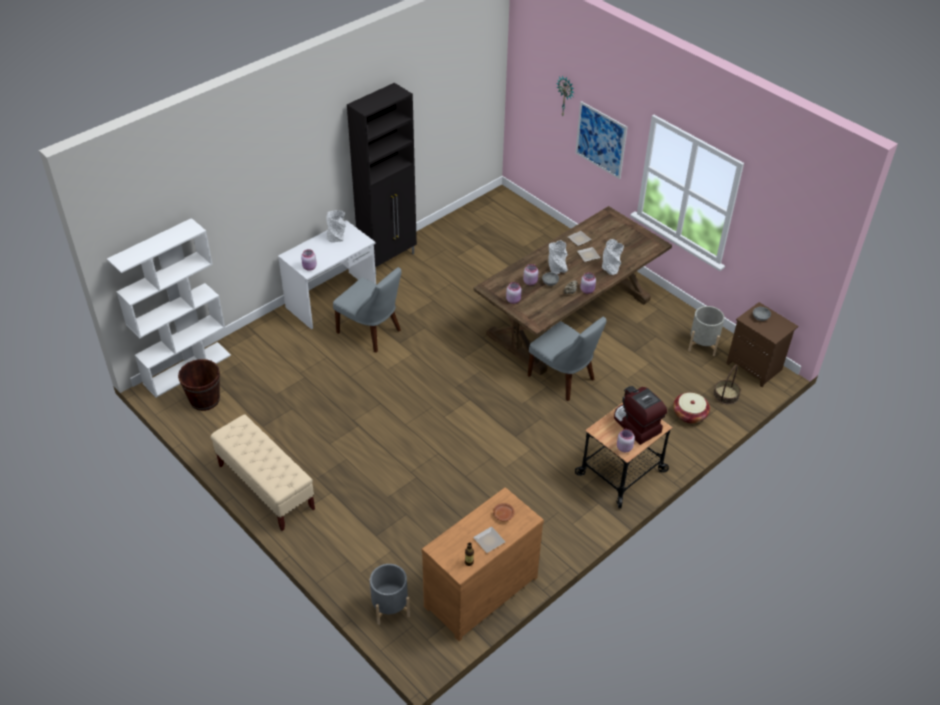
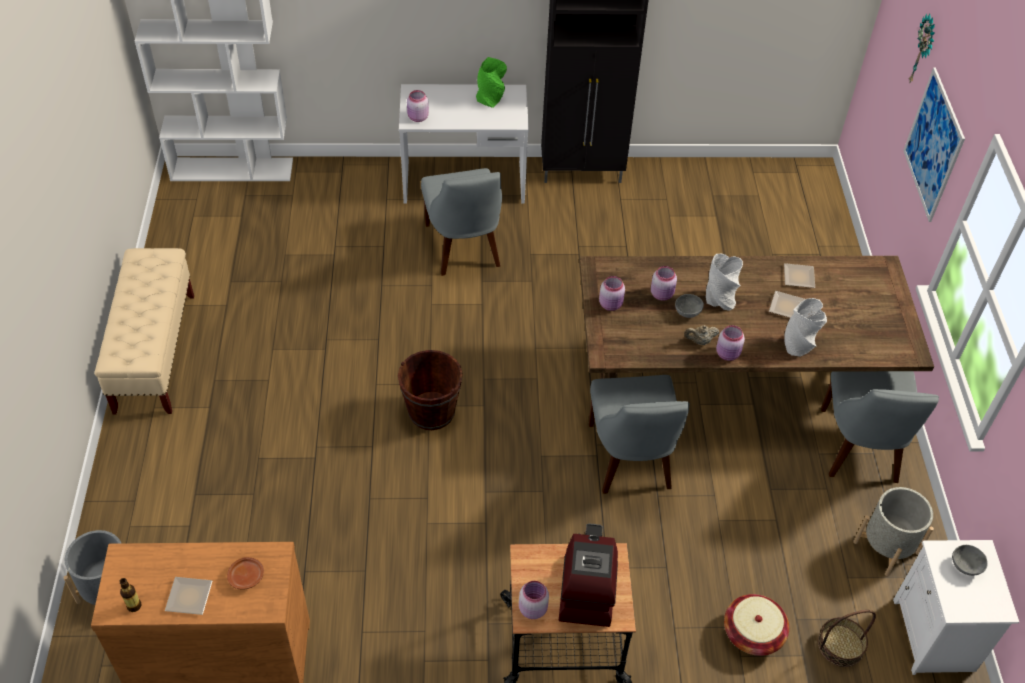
camera: 40 degrees right, 5 degrees up
brown bucket [178,359,220,411] -> brown bucket moved to [398,350,463,430]
grey vase [326,210,346,242] -> green vase [476,57,507,108]
brown nightstand [726,302,798,387] -> white nightstand [893,540,1019,675]
none -> grey chair [821,371,939,483]

